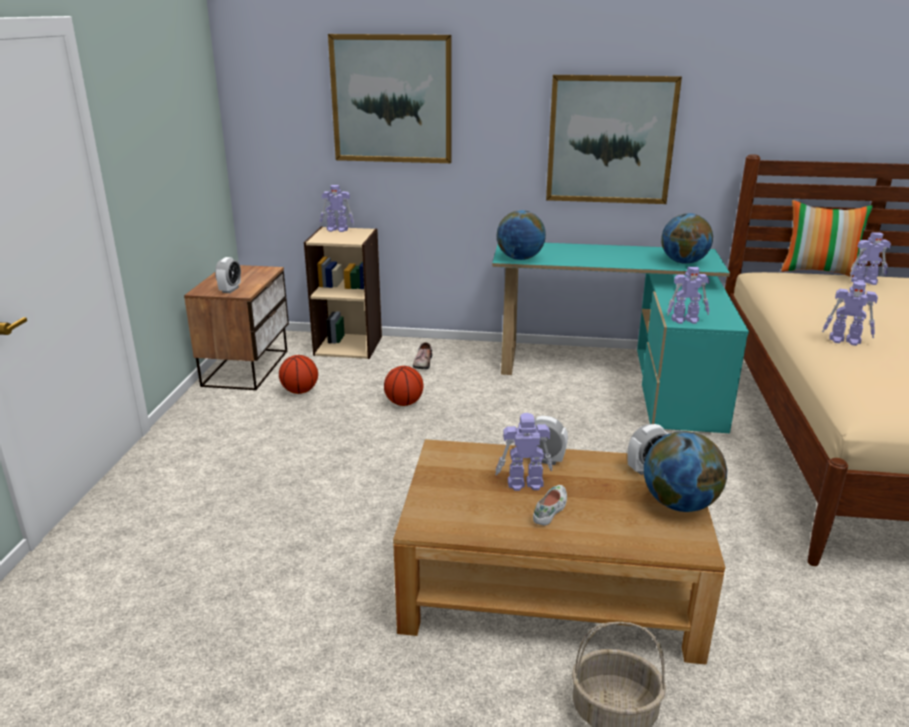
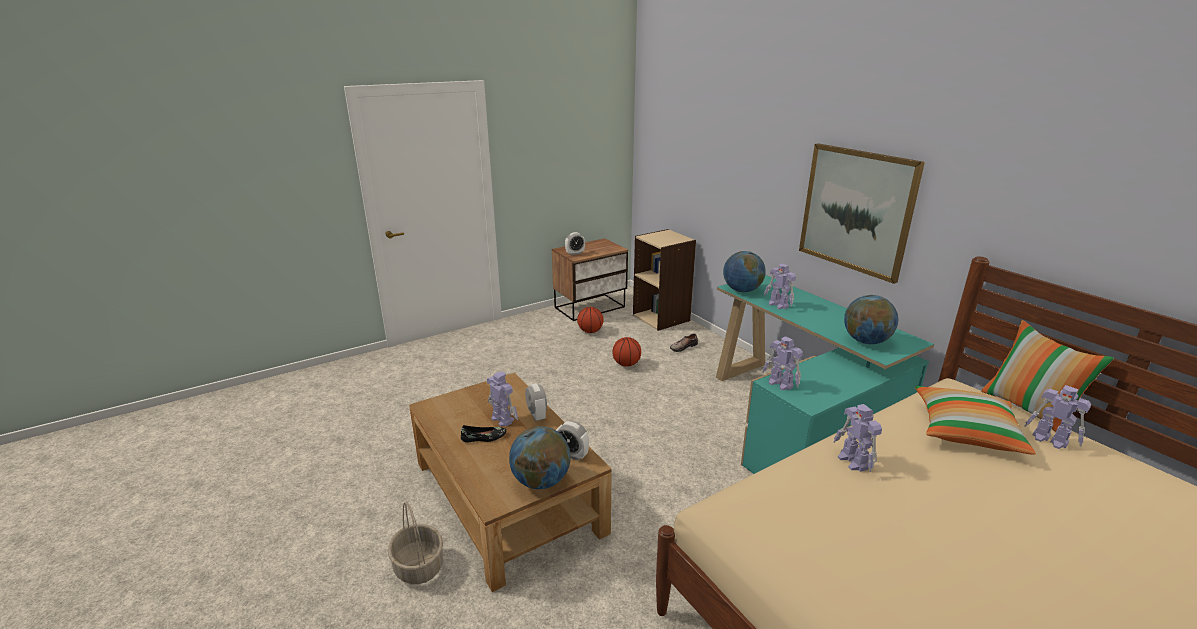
camera: 50 degrees right, 0 degrees up
toy robot [320,185,354,232] -> toy robot moved to [764,264,796,309]
picture [328,34,452,163] -> none
white shoe [533,485,567,526] -> black shoe [461,425,506,443]
none -> pillow [915,386,1036,455]

